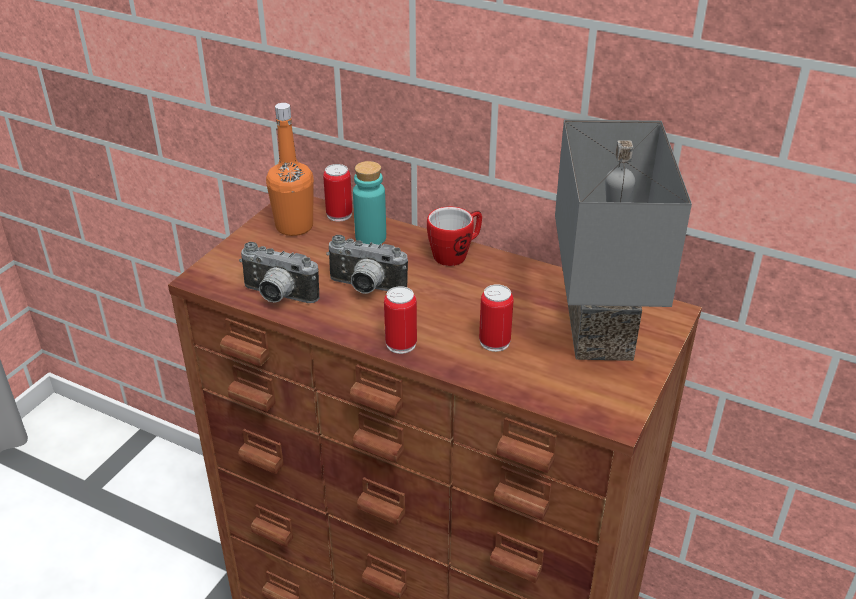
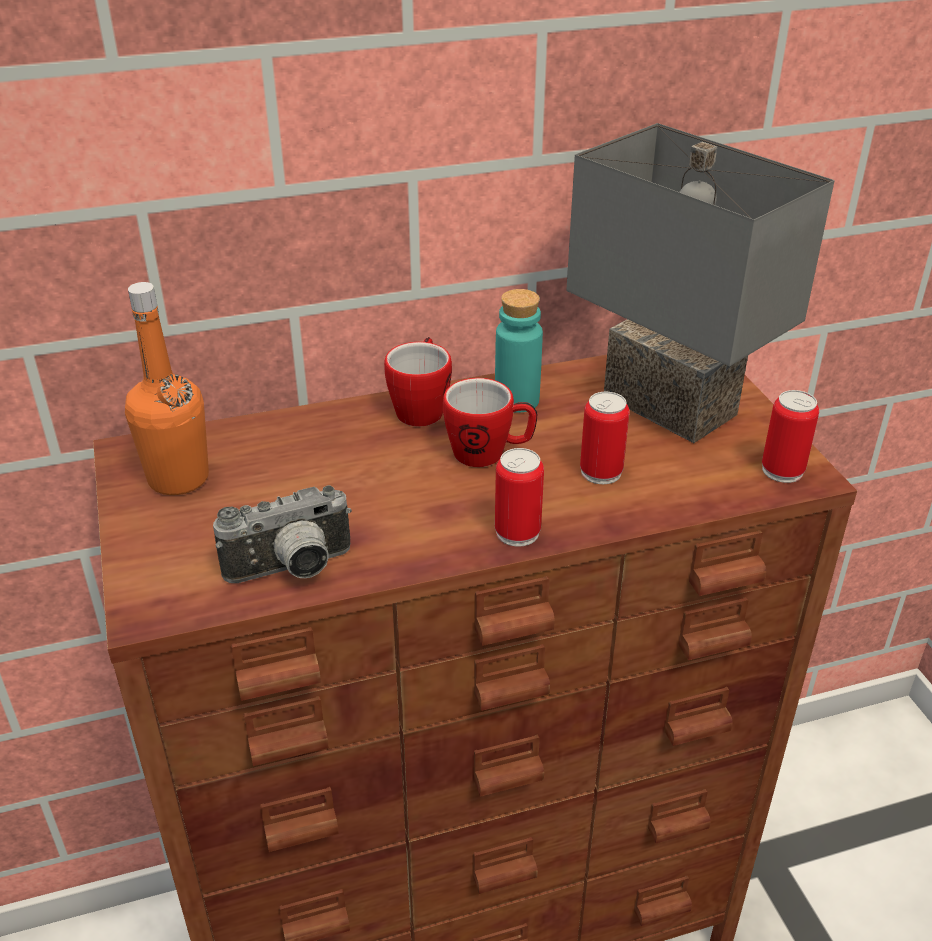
camera: 45 degrees left, 0 degrees up
can [323,164,352,221] -> can moved to [762,390,819,483]
camera [326,235,408,293] -> none
turquoise bottle [353,161,386,245] -> turquoise bottle moved to [495,289,543,413]
none -> mug [443,378,537,467]

